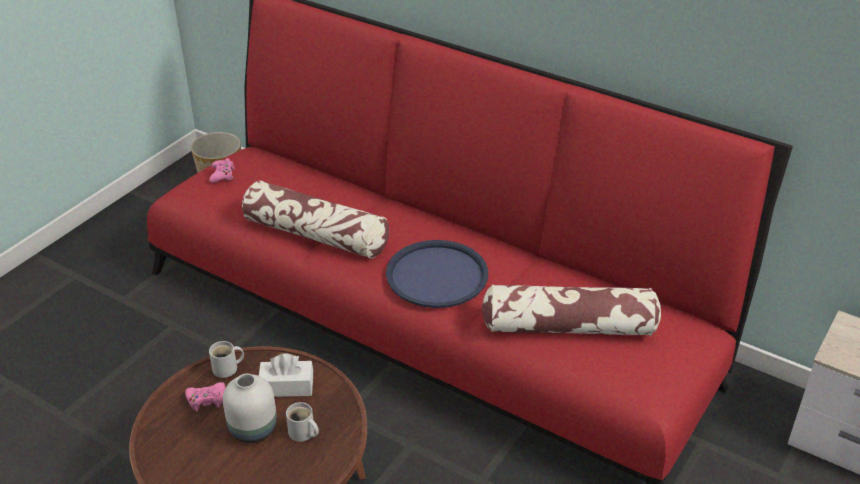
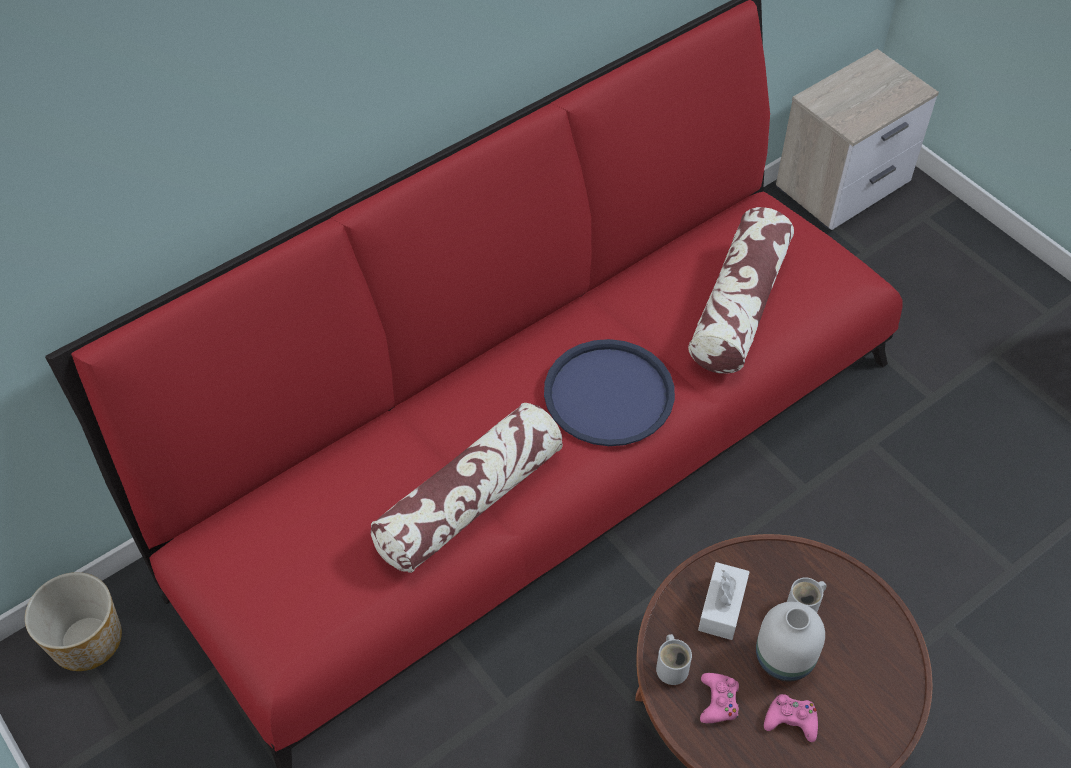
camera: 70 degrees left, 15 degrees up
pink game controller [209,158,235,183] -> pink game controller moved to [764,694,818,742]

